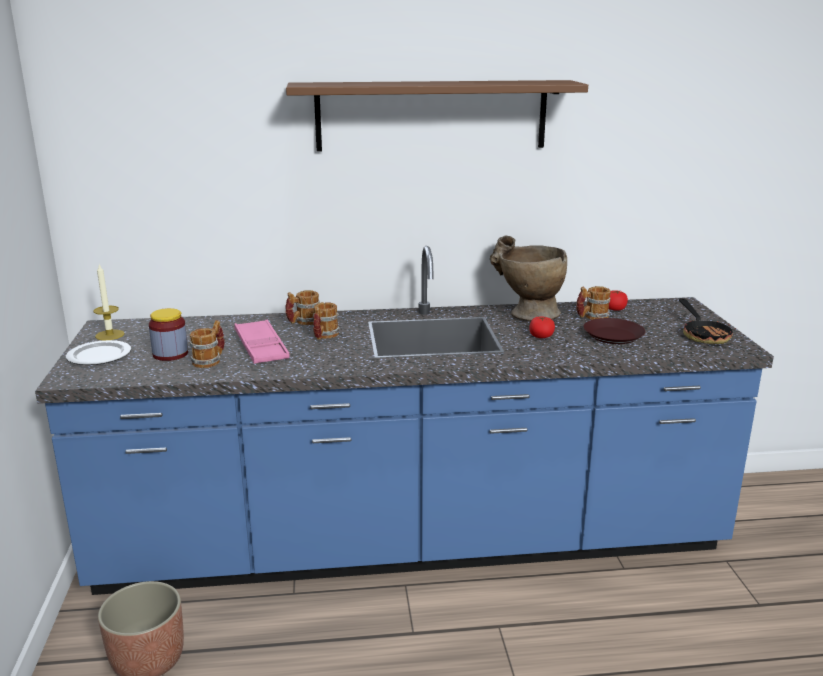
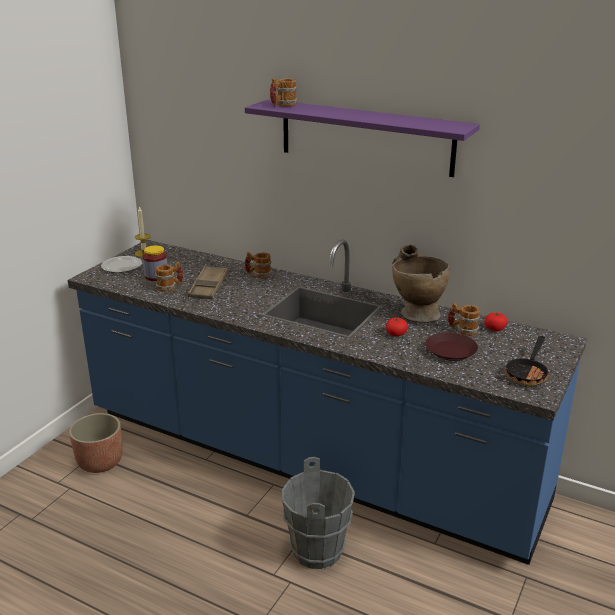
camera: 35 degrees right, 5 degrees up
pink tray [234,320,290,364] -> brown tray [188,265,228,299]
brown shelf [286,80,588,152] -> purple shelf [245,99,480,177]
mug [313,302,340,340] -> mug moved to [270,78,297,107]
none -> grey bucket [282,457,355,569]

